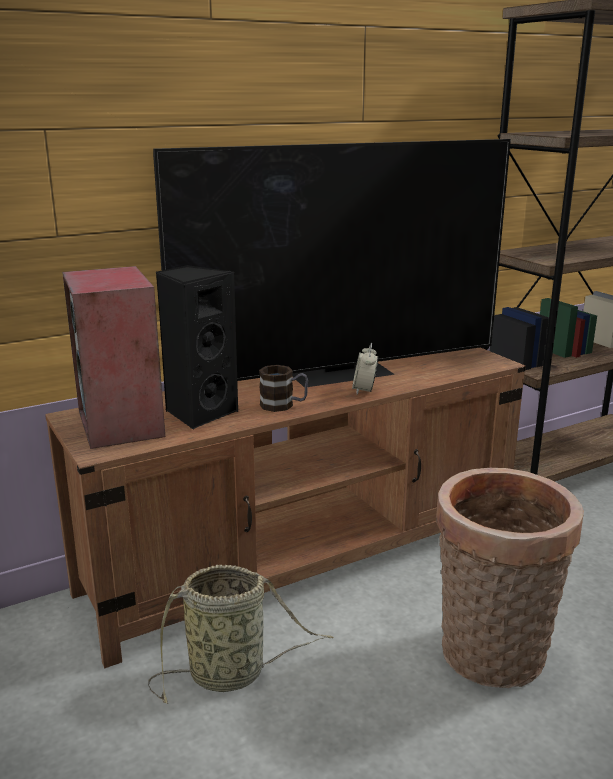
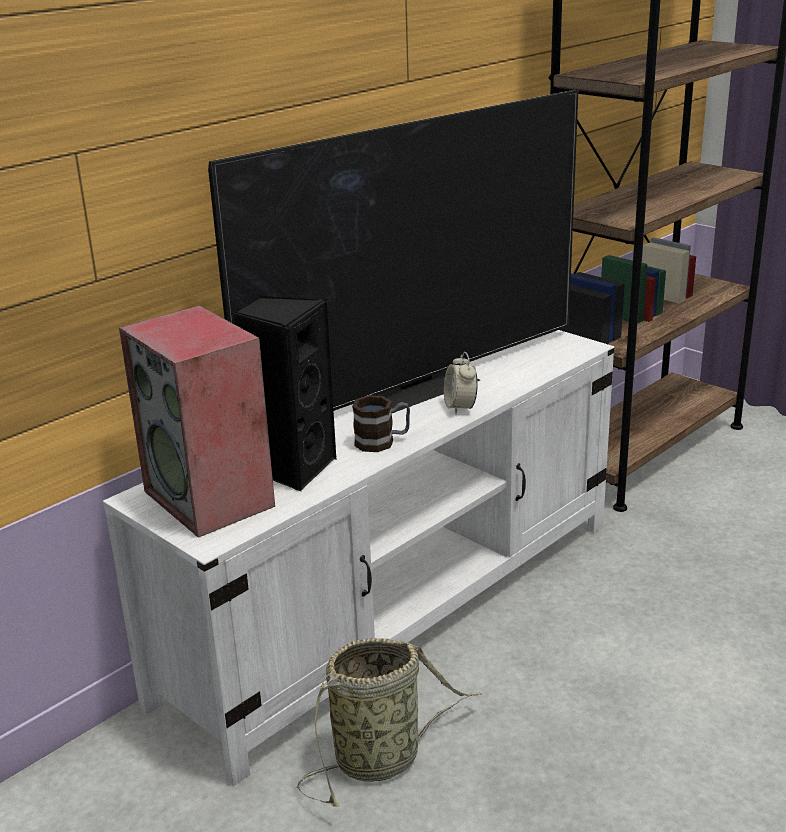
camera: 15 degrees left, 5 degrees up
brown tv stand [45,347,526,668] -> white tv stand [103,330,615,786]
basket [436,468,584,688] -> none

